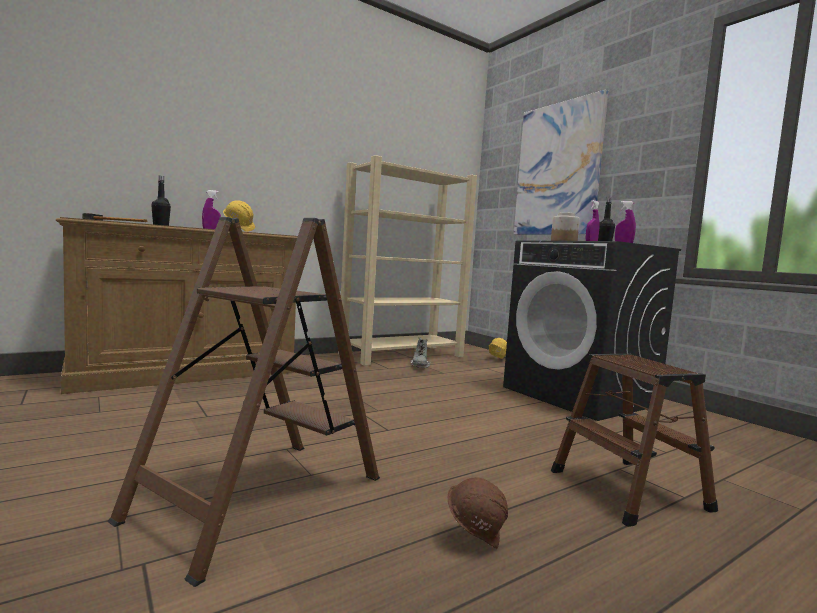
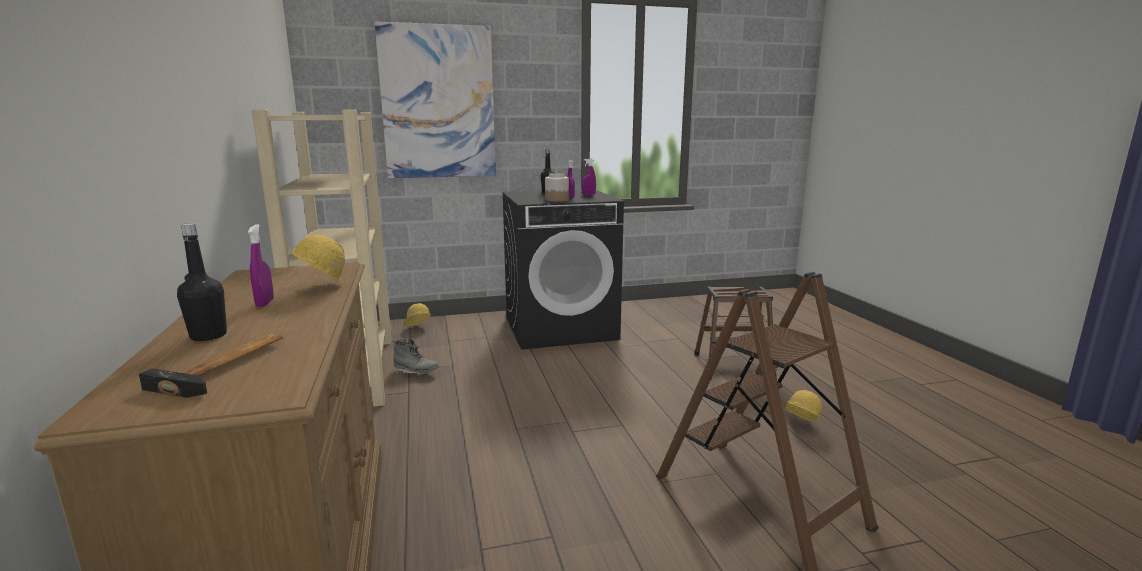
camera: 70 degrees left, 10 degrees up
brown hard hat [448,478,508,549] -> yellow hard hat [786,390,822,421]

